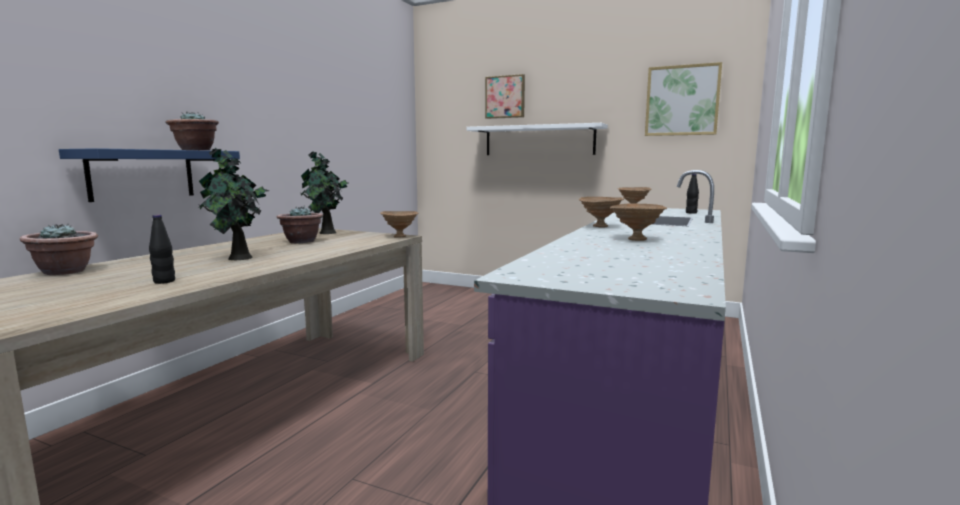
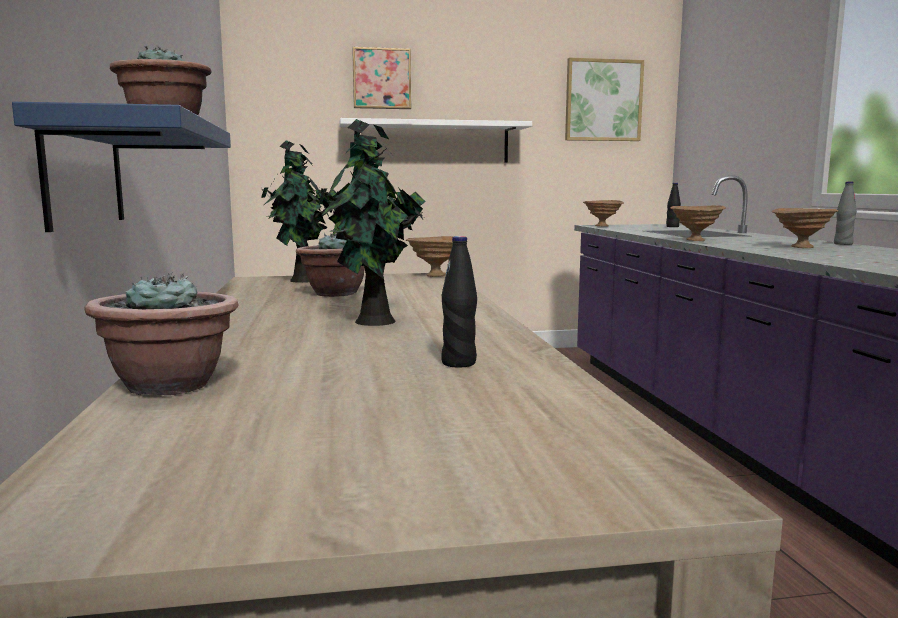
camera: 35 degrees left, 0 degrees up
none -> grey bottle [834,181,857,245]

